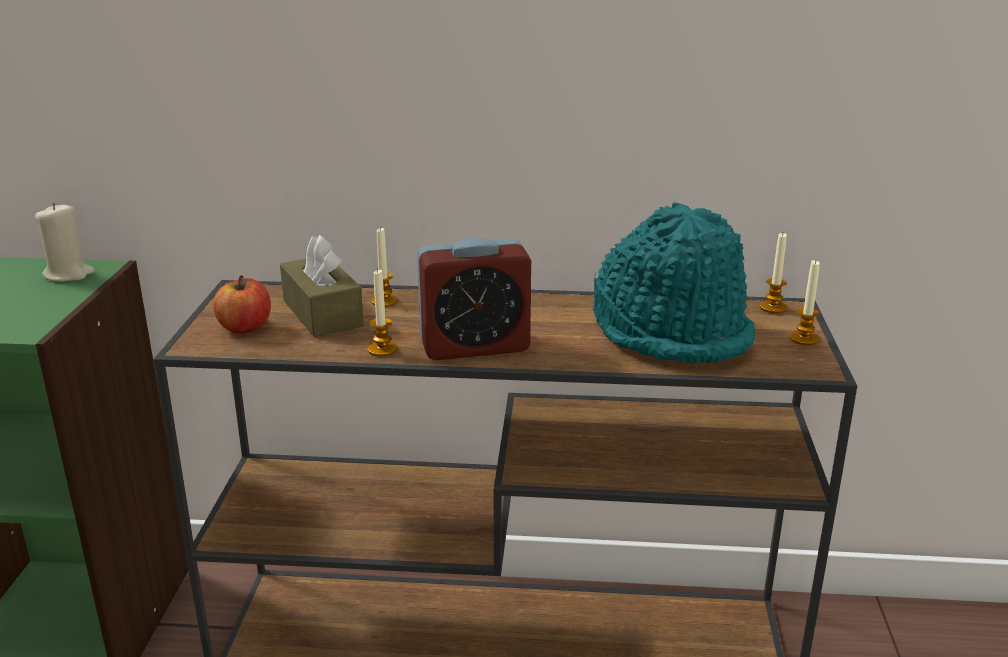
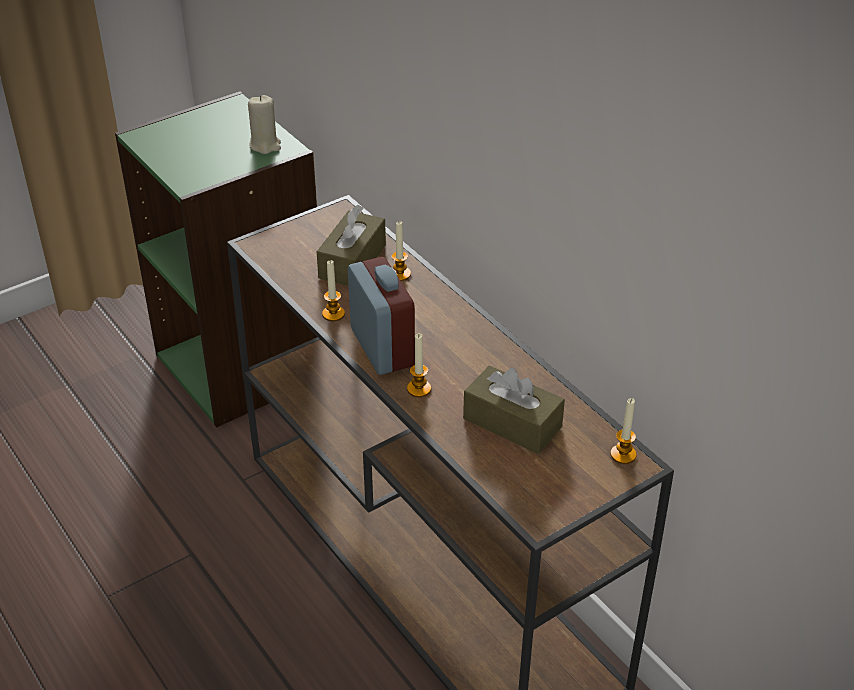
camera: 50 degrees right, 15 degrees up
apple [213,275,271,333] -> none
alarm clock [417,237,531,360] -> alarm clock turned 150 degrees counterclockwise [348,257,415,375]
turquoise hat [593,202,755,363] -> brown tissue box [463,365,565,454]
candle [789,260,820,345] -> candle moved to [407,333,431,397]

